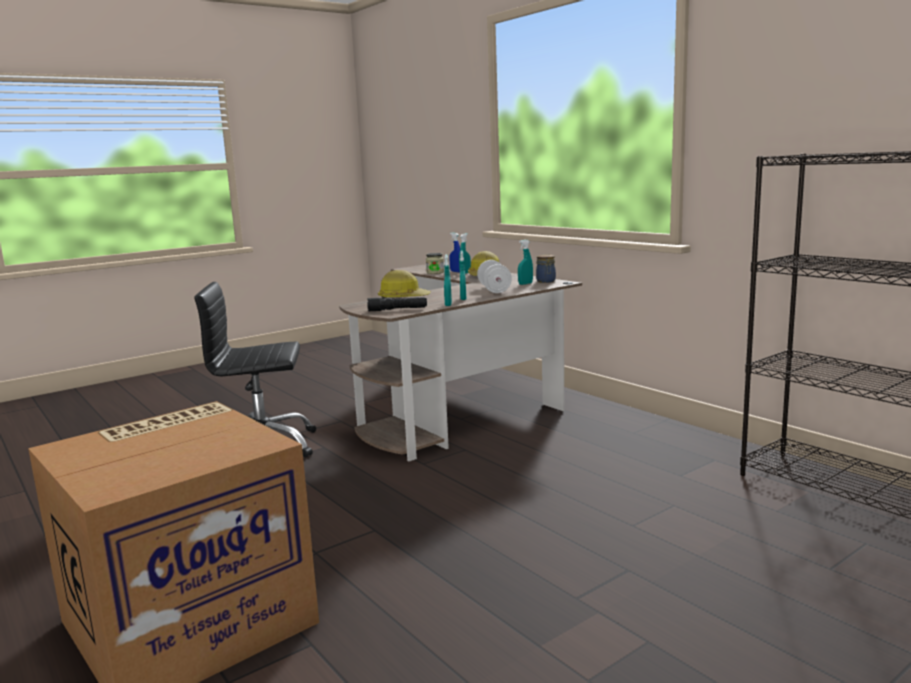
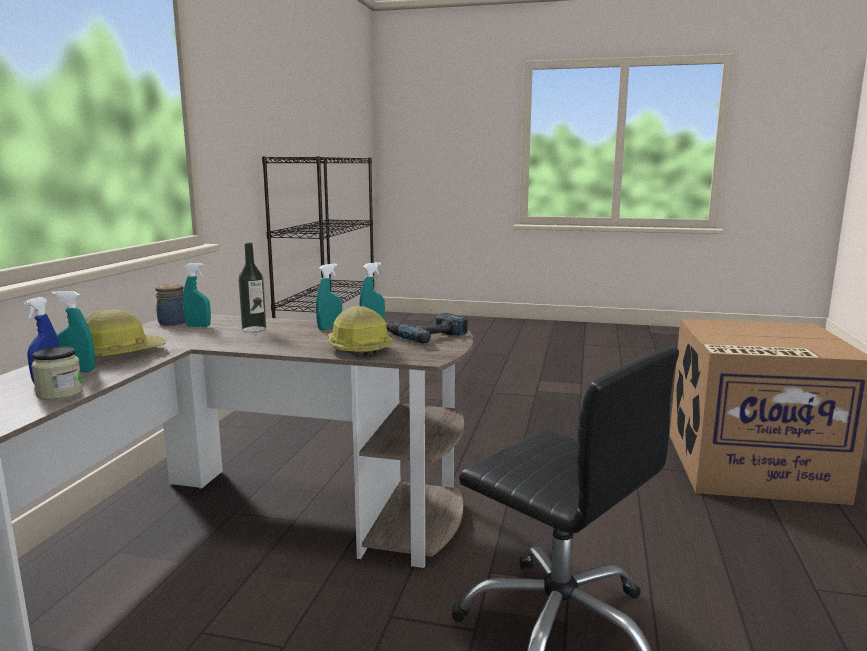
camera: 130 degrees left, 0 degrees up
black flashlight [367,297,427,311] -> power drill [386,313,468,343]
white dumbbell [477,260,512,293] -> bottle [238,243,266,332]

